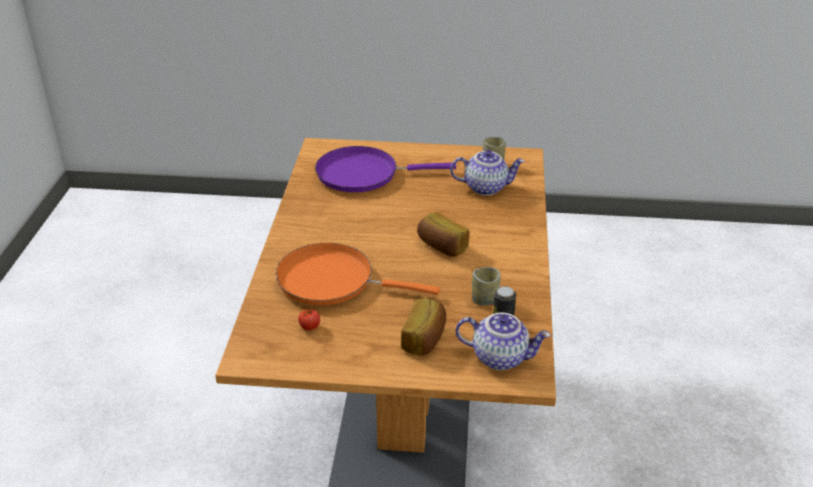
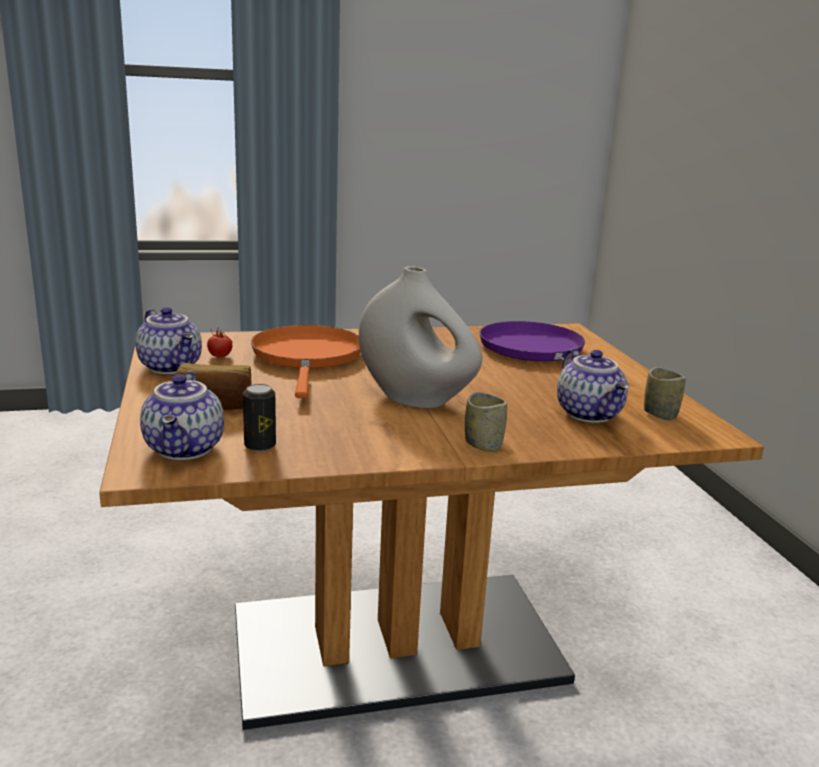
camera: 70 degrees right, 15 degrees down
bread [417,212,470,257] -> white vase [359,266,482,408]
cup [472,267,501,306] -> cup moved to [465,392,507,452]
none -> teapot [135,307,202,374]

